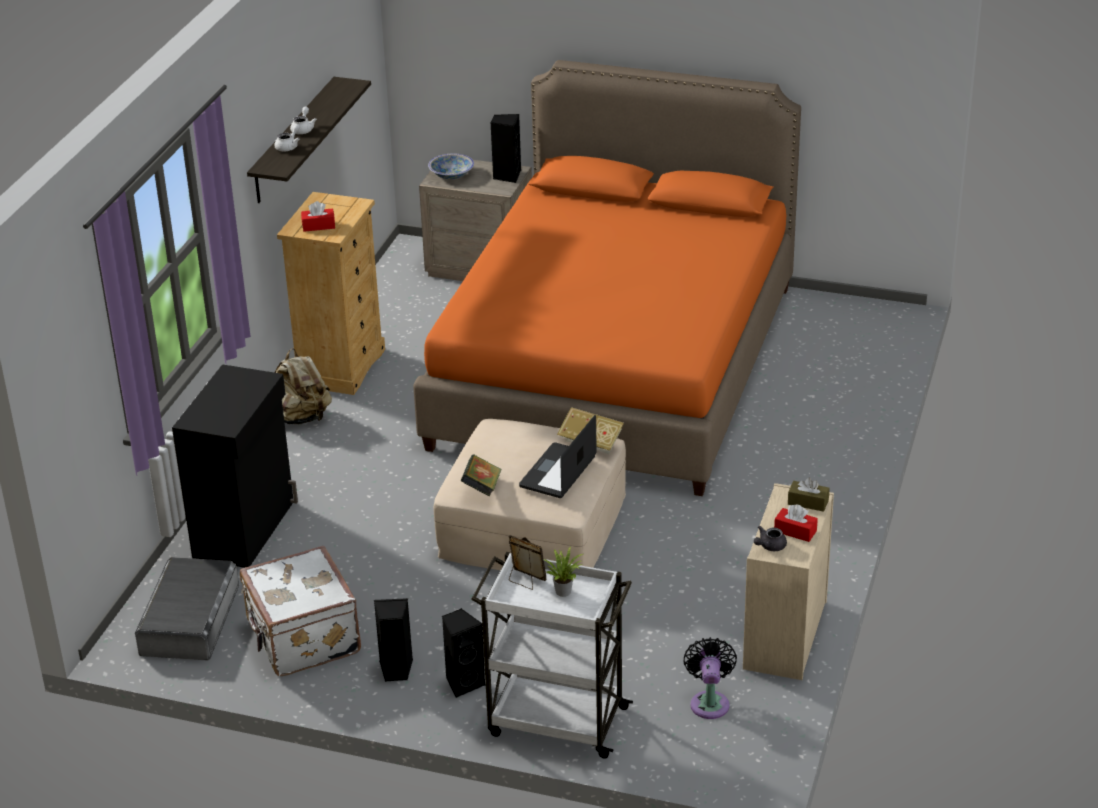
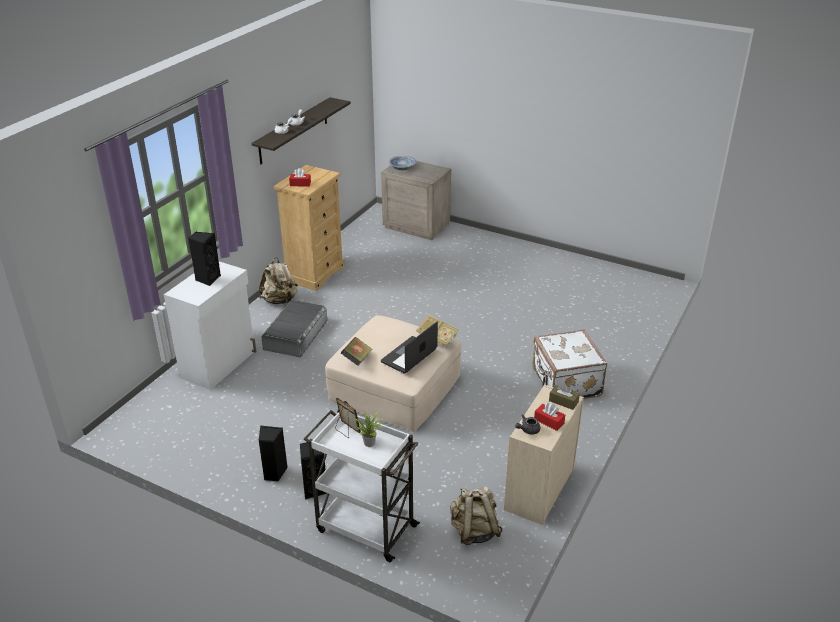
camera: 10 degrees right, 0 degrees up
grey storage box [135,557,239,661] -> grey storage box moved to [261,300,327,357]
black cabinet [172,364,298,568] -> white cabinet [164,261,257,390]
white suitcase [240,546,361,676] -> white suitcase moved to [532,329,607,399]
orange bed [413,60,801,496] -> none
black speaker [490,114,521,183] -> black speaker moved to [188,232,221,286]
black fan [683,637,737,719] -> beige backpack [450,486,503,545]

